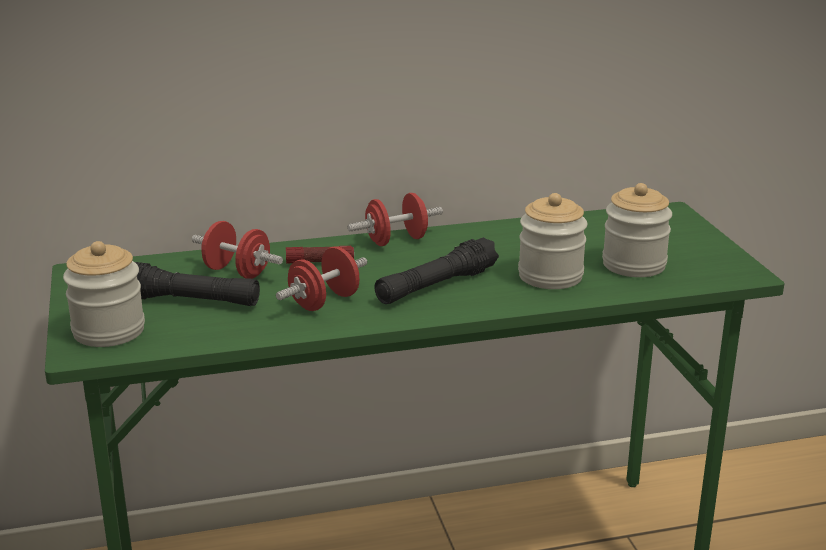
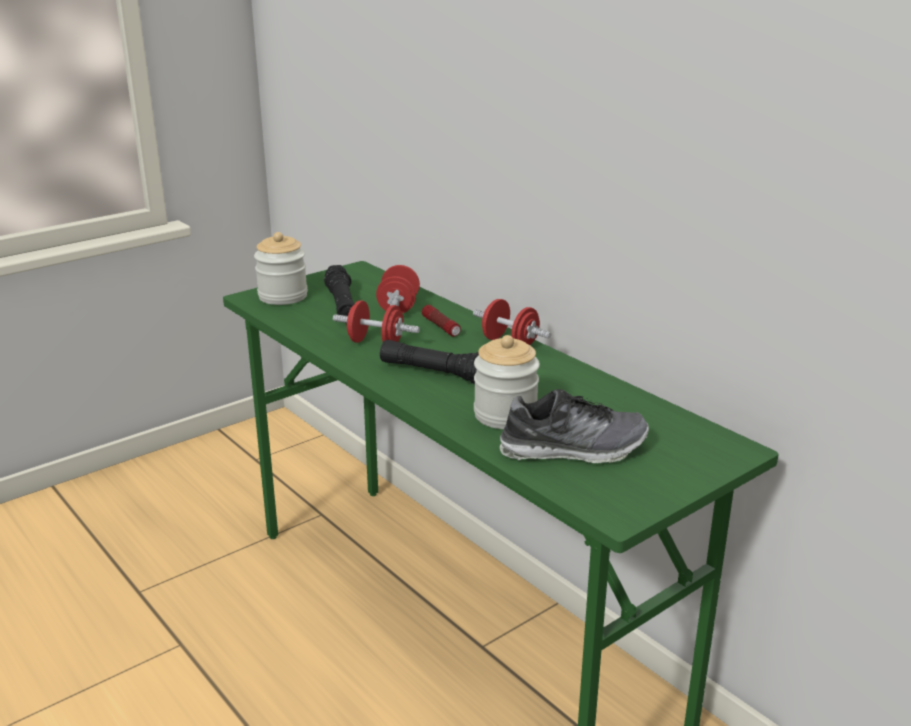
camera: 65 degrees right, 0 degrees up
jar [602,183,672,277] -> shoe [500,389,649,463]

